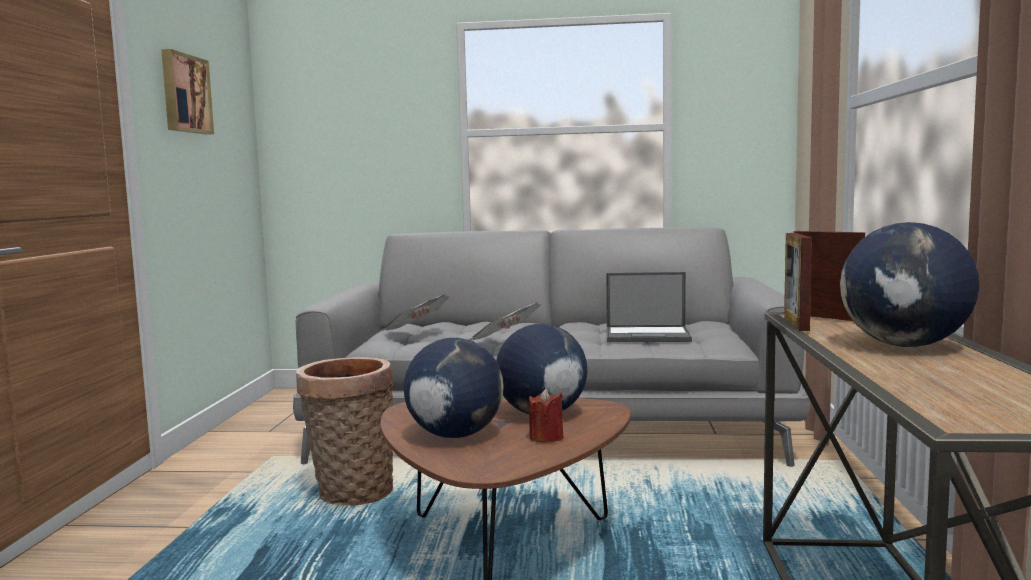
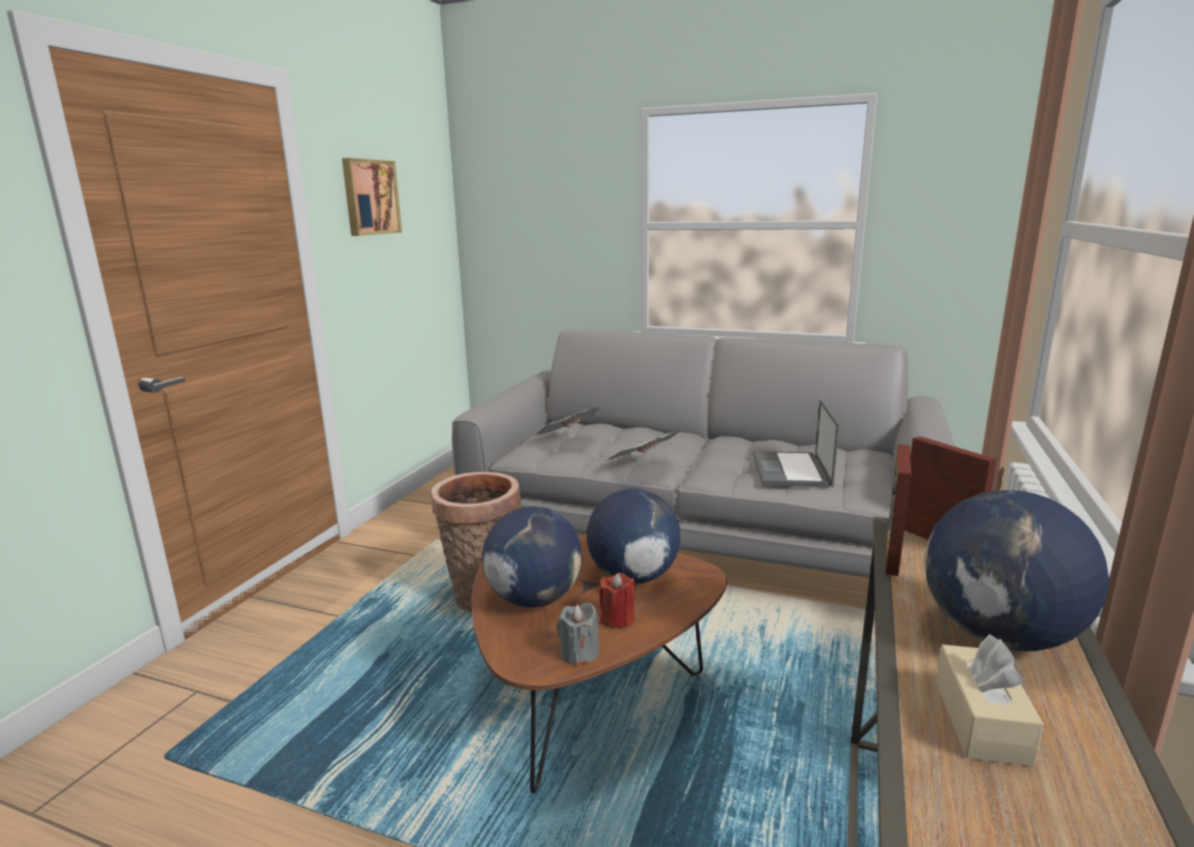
camera: 15 degrees right, 10 degrees up
laptop [606,272,692,342] -> laptop turned 75 degrees clockwise [753,399,839,487]
none -> grey candle [557,602,599,666]
none -> beige tissue box [936,634,1044,766]

